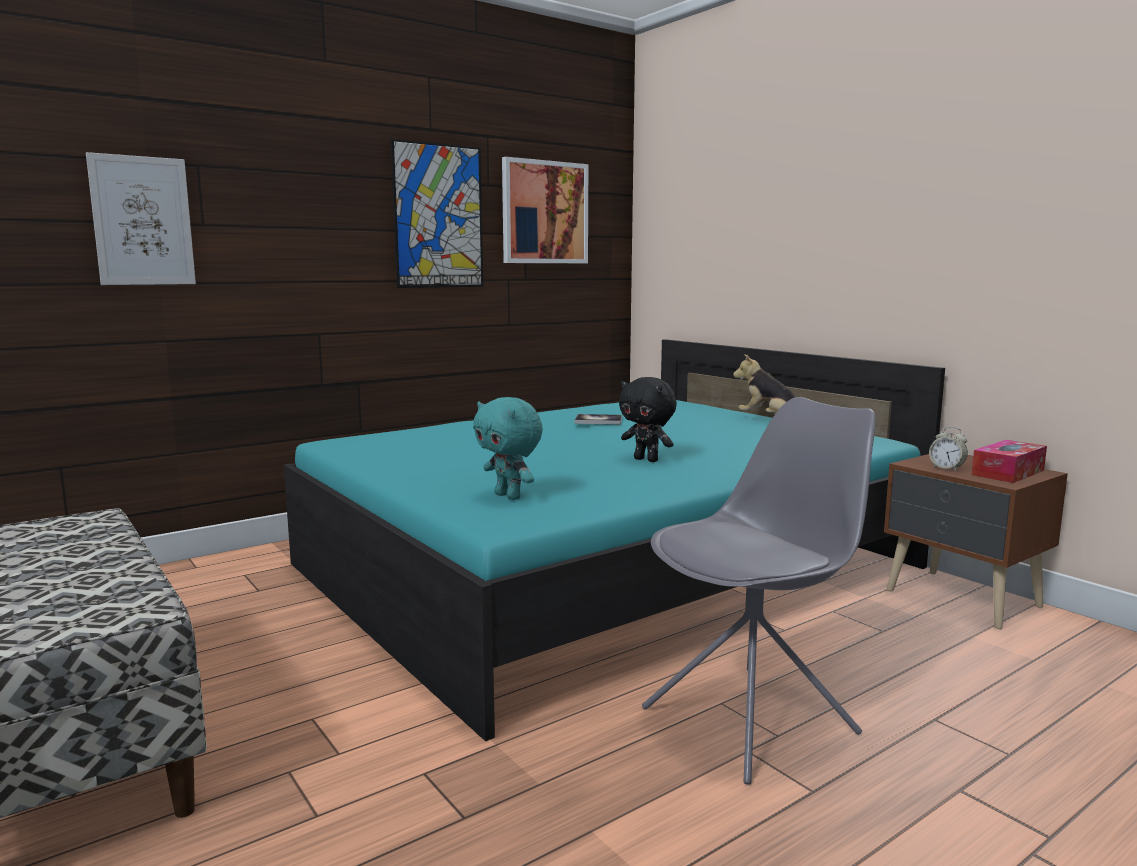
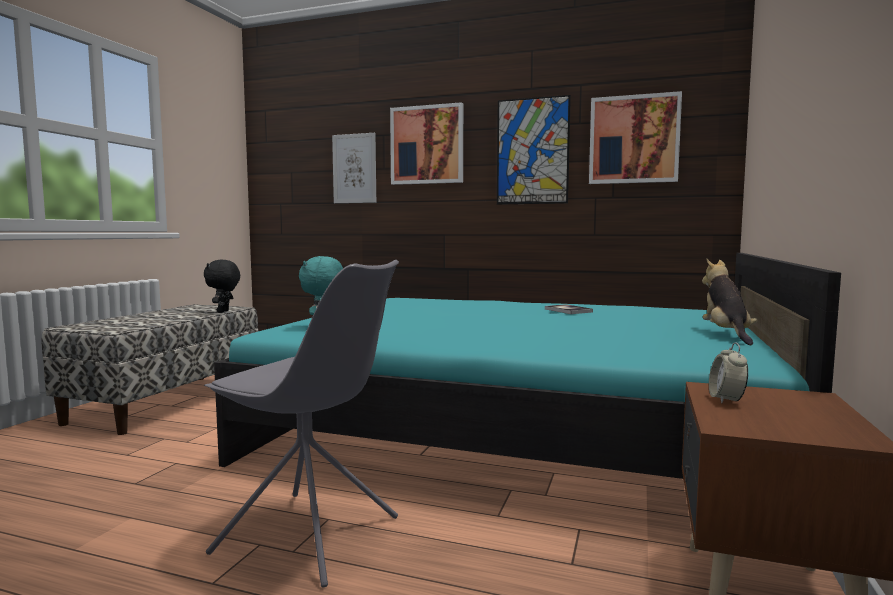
camera: 55 degrees right, 5 degrees down
black plush toy [619,377,677,462] -> black plush toy moved to [204,260,240,313]
tissue box [971,440,1047,483] -> none
none -> picture [390,102,463,185]

